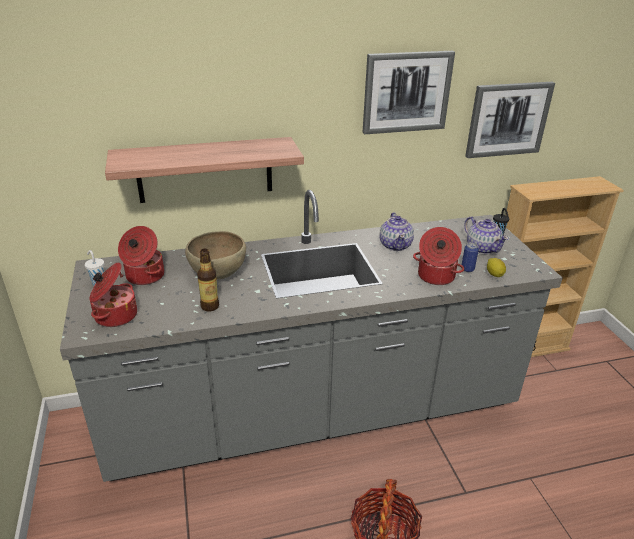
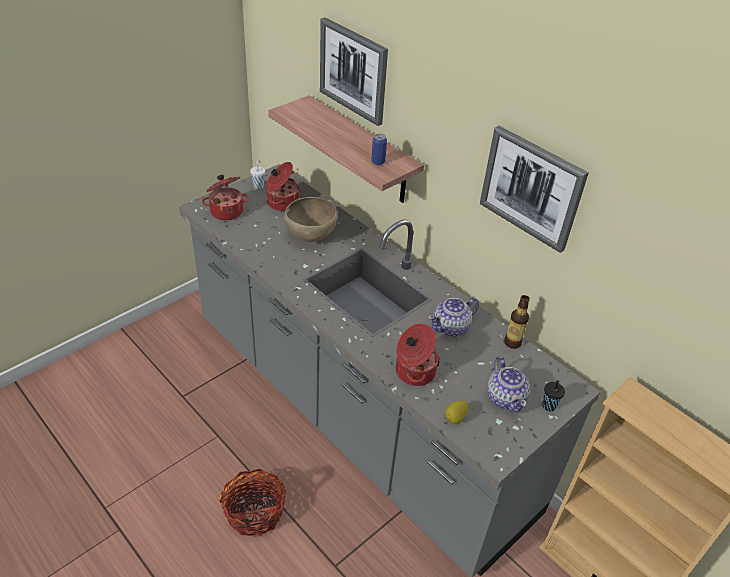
camera: 60 degrees right, 10 degrees up
bottle [197,249,219,312] -> bottle moved to [504,295,530,349]
can [462,242,479,272] -> can moved to [371,133,387,165]
teapot [464,216,509,254] -> teapot turned 45 degrees counterclockwise [487,356,530,413]
picture [465,82,555,158] -> picture moved to [320,17,388,126]

